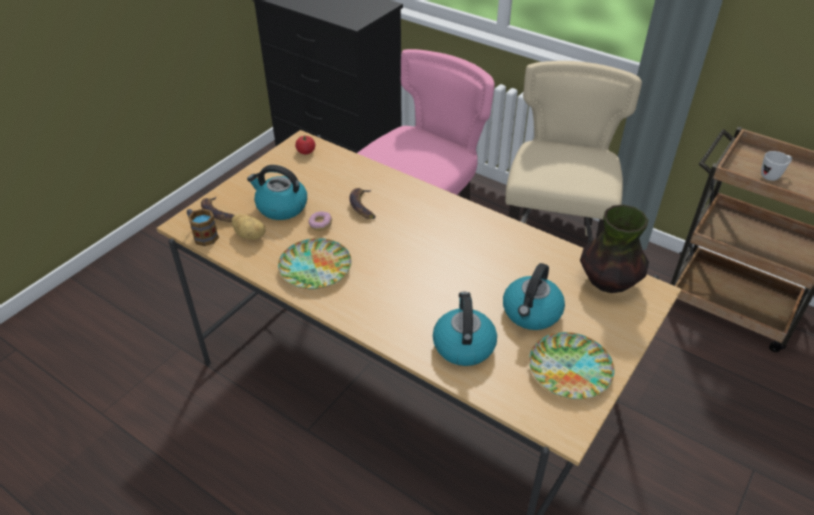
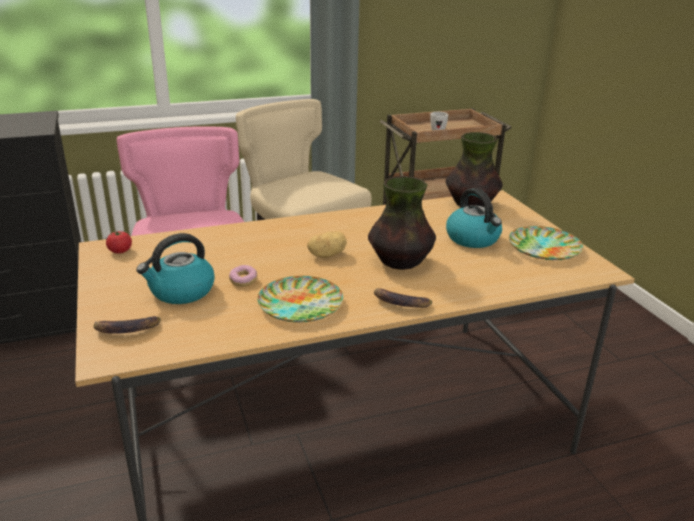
camera: 55 degrees left, 15 degrees down
mug [187,209,219,246] -> none
potato [232,214,265,240] -> potato moved to [307,231,347,258]
banana [350,188,376,219] -> banana moved to [374,288,432,308]
kettle [433,292,497,366] -> none
none -> vase [368,176,436,270]

